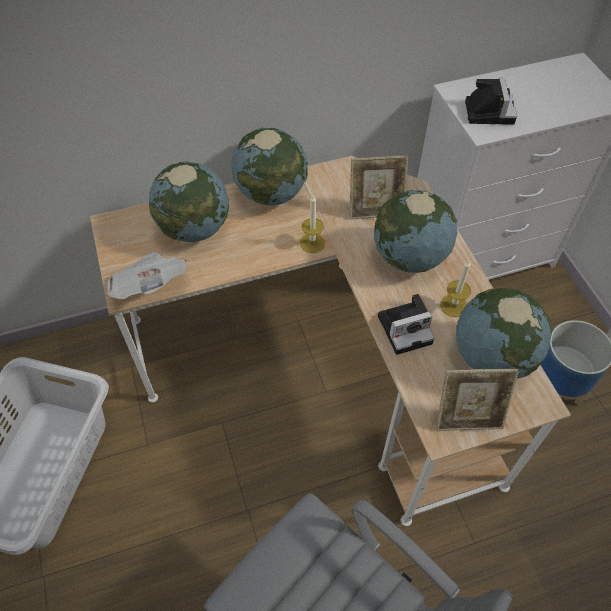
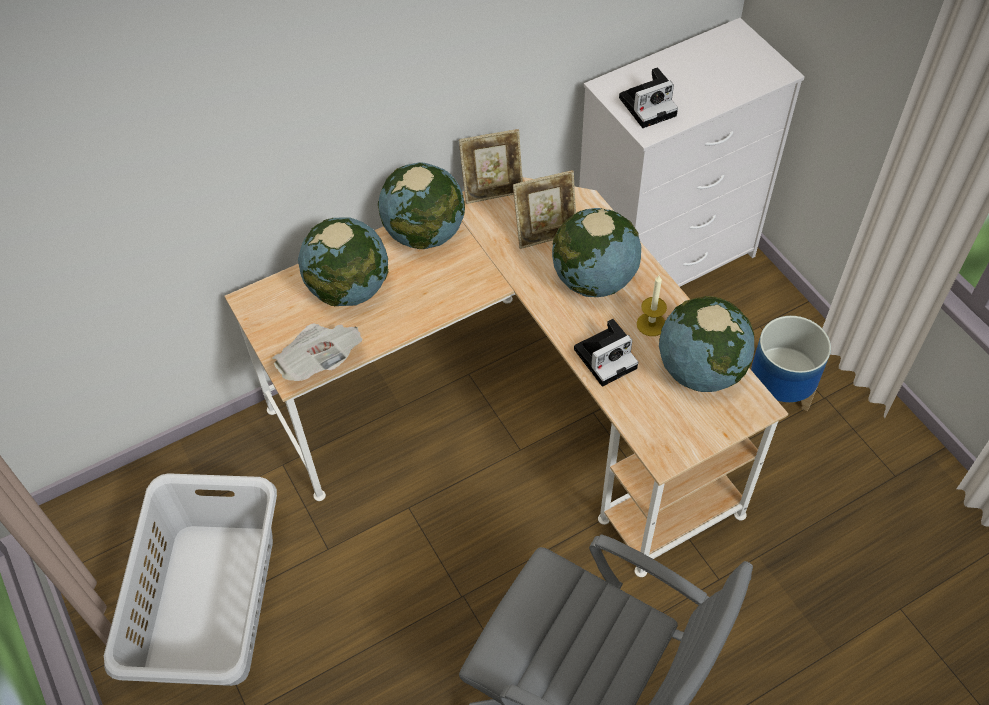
camera: 10 degrees left, 0 degrees up
candle [300,195,325,253] -> none
picture frame [436,369,519,431] -> picture frame moved to [459,129,523,204]
camera [465,78,517,125] -> camera turned 75 degrees clockwise [619,67,678,128]

